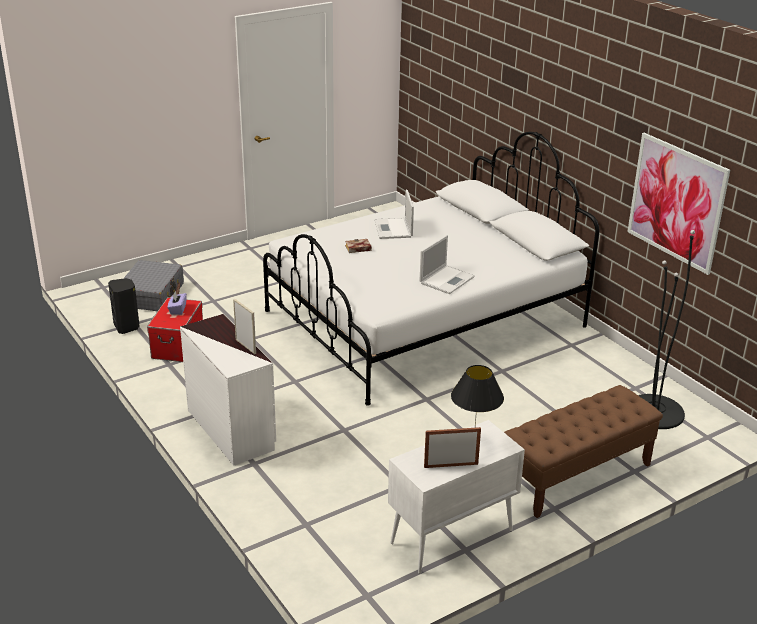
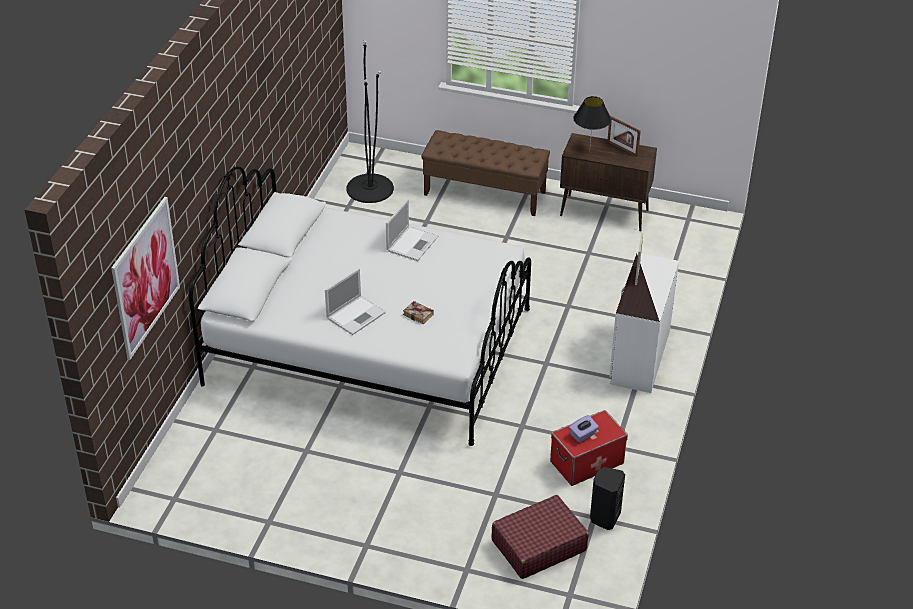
camera: 130 degrees left, 10 degrees up
grey suitcase [123,260,184,311] -> red suitcase [491,495,589,579]
white cabinet [388,420,525,574] -> brown cabinet [560,133,657,231]
laptop [420,235,475,294] -> laptop turned 120 degrees clockwise [386,199,438,261]
picture [627,133,730,275] -> picture moved to [111,197,180,360]

